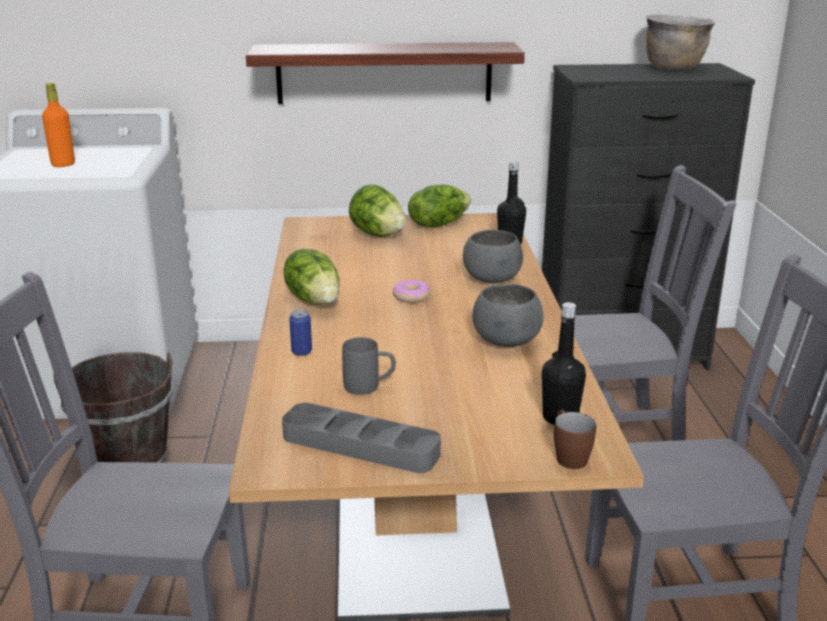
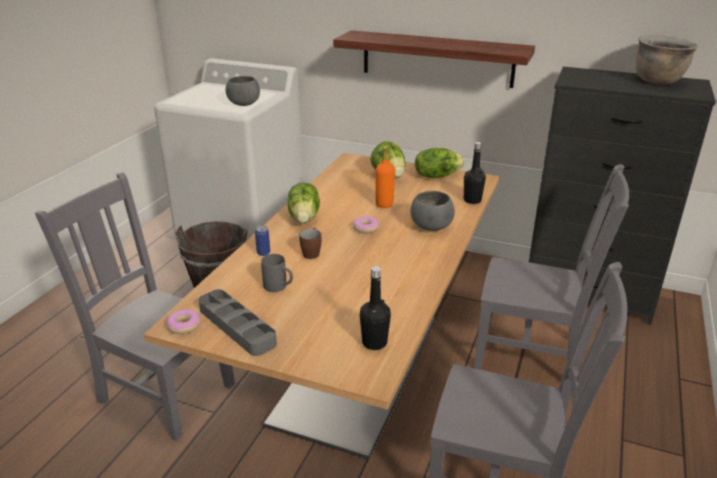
camera: 25 degrees right, 5 degrees up
orange bottle [42,83,75,167] -> orange bottle moved to [376,146,395,208]
grey bowl [473,284,544,347] -> grey bowl moved to [226,76,260,106]
brown mug [554,410,596,469] -> brown mug moved to [299,228,322,259]
none -> donut [166,309,201,334]

